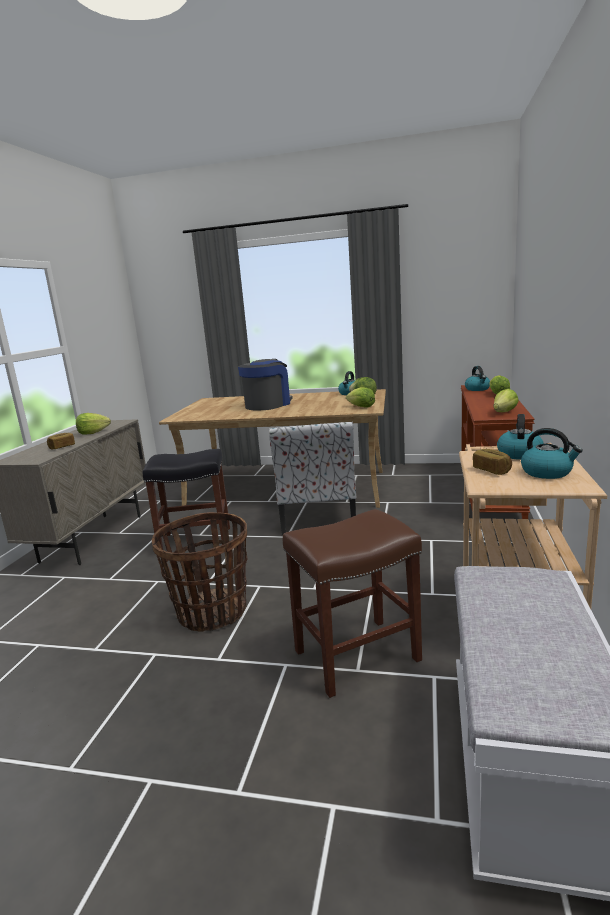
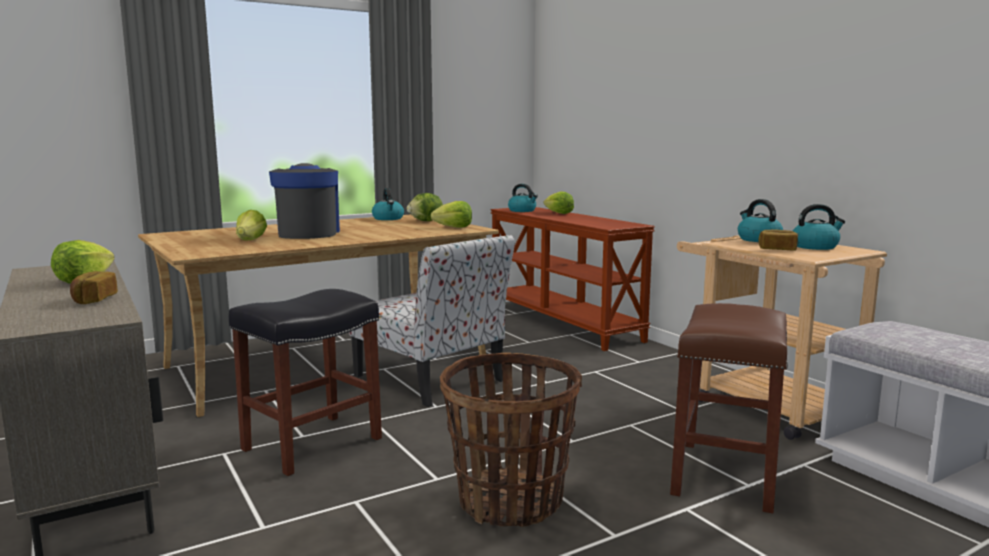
camera: 45 degrees left, 5 degrees down
lettuce [494,389,519,412] -> lettuce moved to [236,210,267,240]

